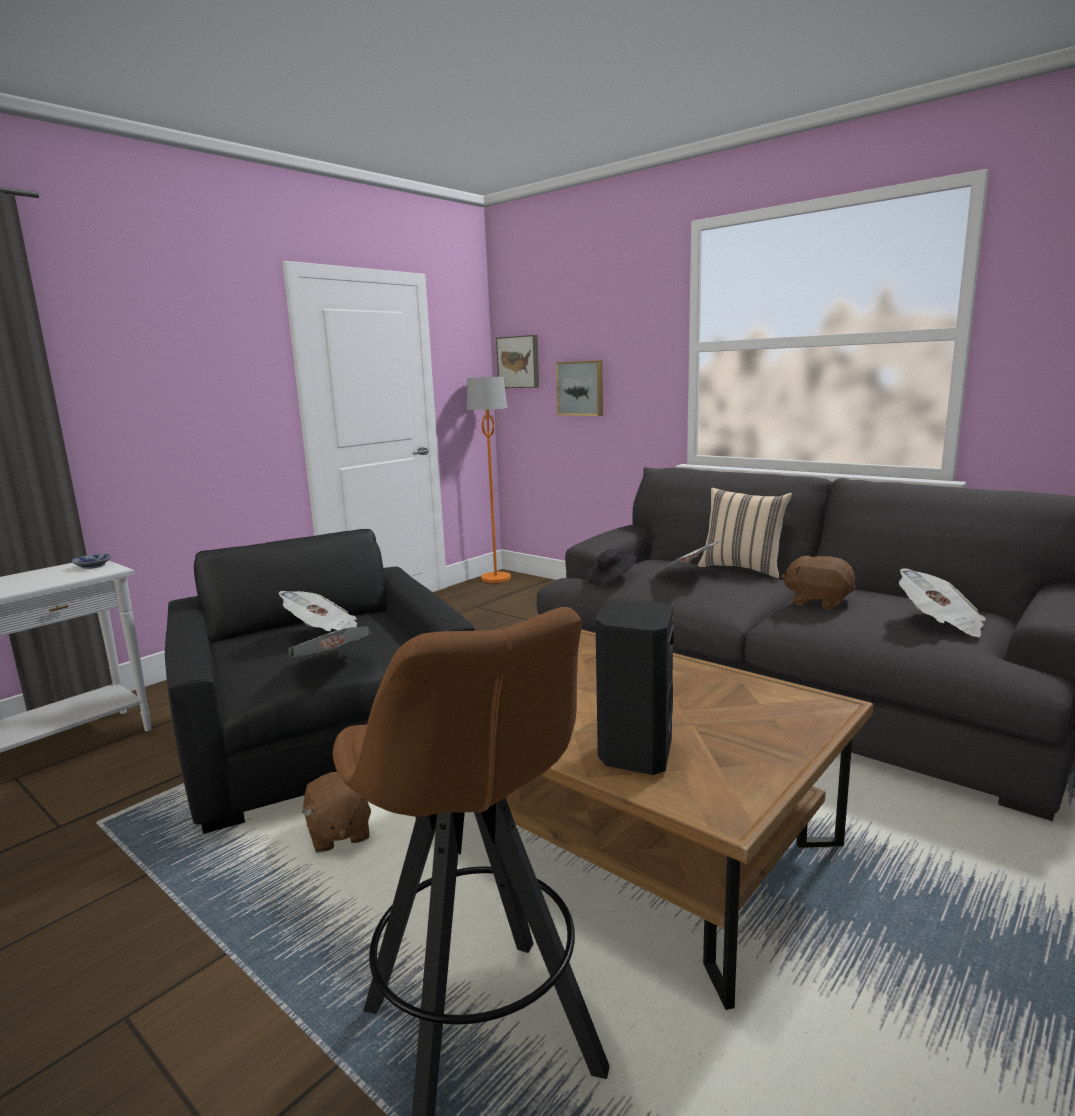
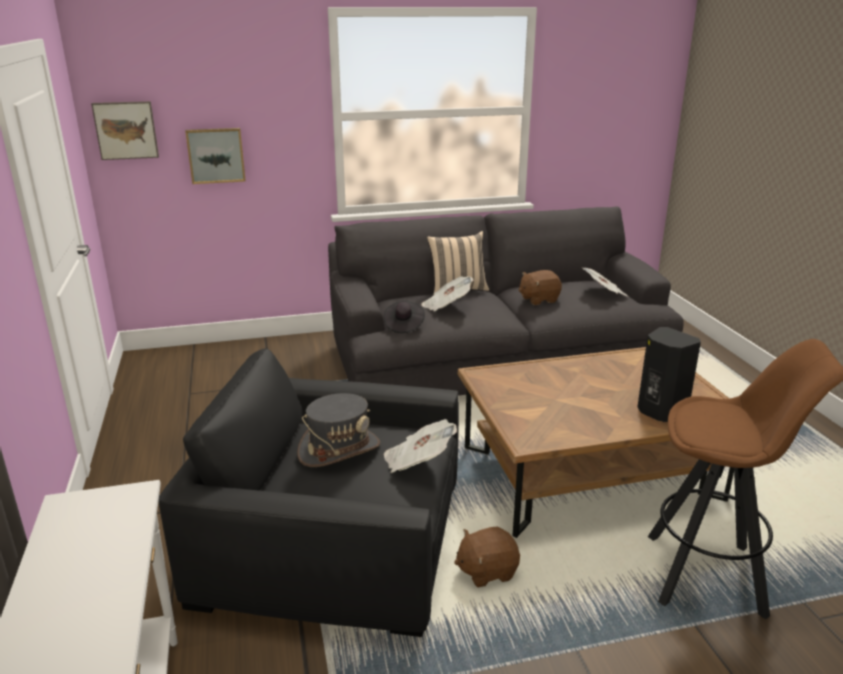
camera: 55 degrees left, 10 degrees up
bowl [72,554,111,569] -> none
newspaper [278,591,357,631] -> grey hat [297,393,380,467]
brown plush toy [301,772,371,852] -> brown plush toy turned 150 degrees clockwise [454,526,520,587]
orange floor lamp [467,377,511,583] -> none

